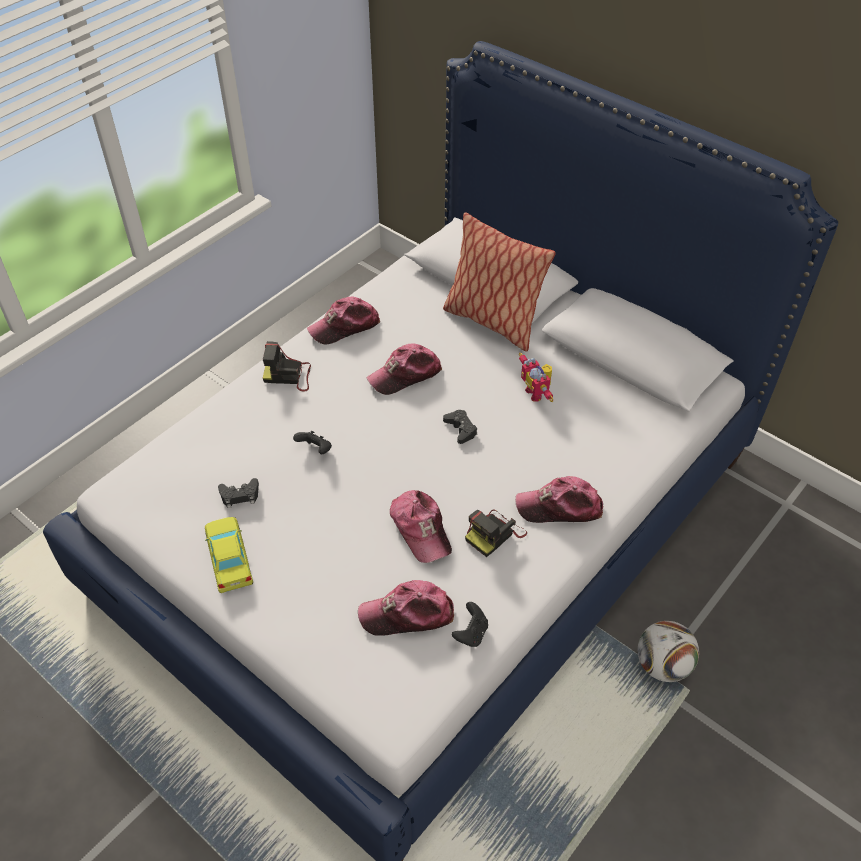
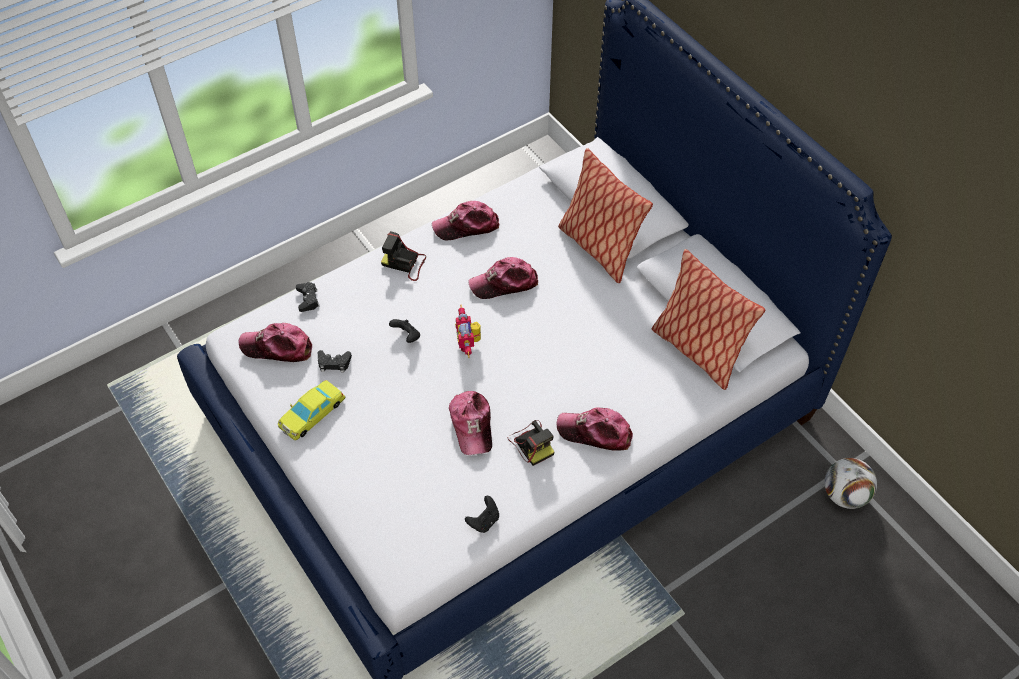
camera: 15 degrees right, 5 degrees up
yellow toy car [205,517,253,593] -> yellow toy car turned 135 degrees counterclockwise [278,380,345,440]
cap [358,580,454,636] -> cap moved to [239,323,312,362]
black game controller [443,410,477,444] -> black game controller moved to [296,282,319,312]
camera [465,510,527,557] -> camera turned 90 degrees counterclockwise [508,420,554,466]
toy robot [519,353,553,402] -> toy robot moved to [455,305,481,358]
football [638,621,699,682] -> football moved to [825,458,877,509]
none -> pillow [652,249,765,390]

